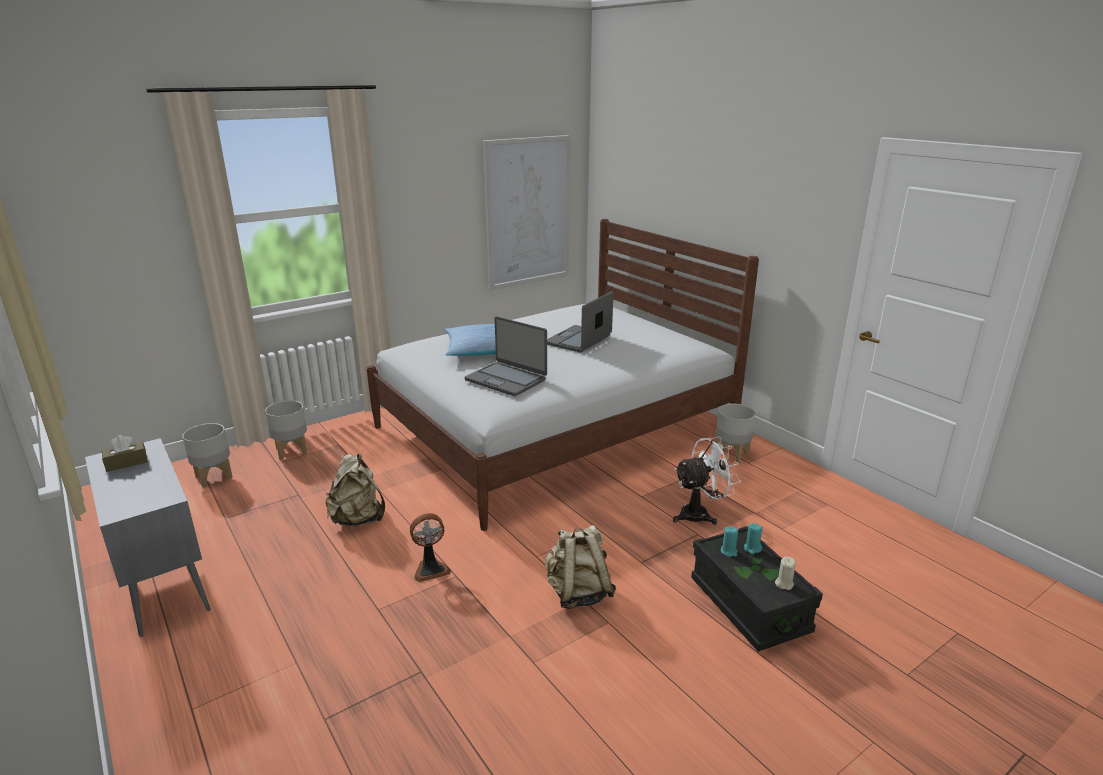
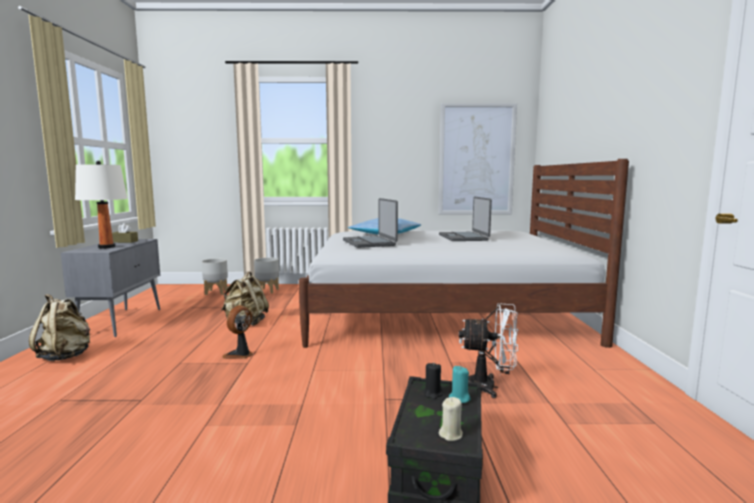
camera: 35 degrees right, 15 degrees down
fan [410,513,451,582] -> fan turned 105 degrees clockwise [222,305,253,359]
beige backpack [545,525,616,609] -> beige backpack moved to [29,294,90,361]
laptop [547,291,613,353] -> laptop turned 75 degrees counterclockwise [439,196,492,241]
grey planter [716,404,756,463] -> none
turquoise candle [721,527,738,557] -> black candle [424,363,443,399]
none -> white table lamp [75,161,128,249]

